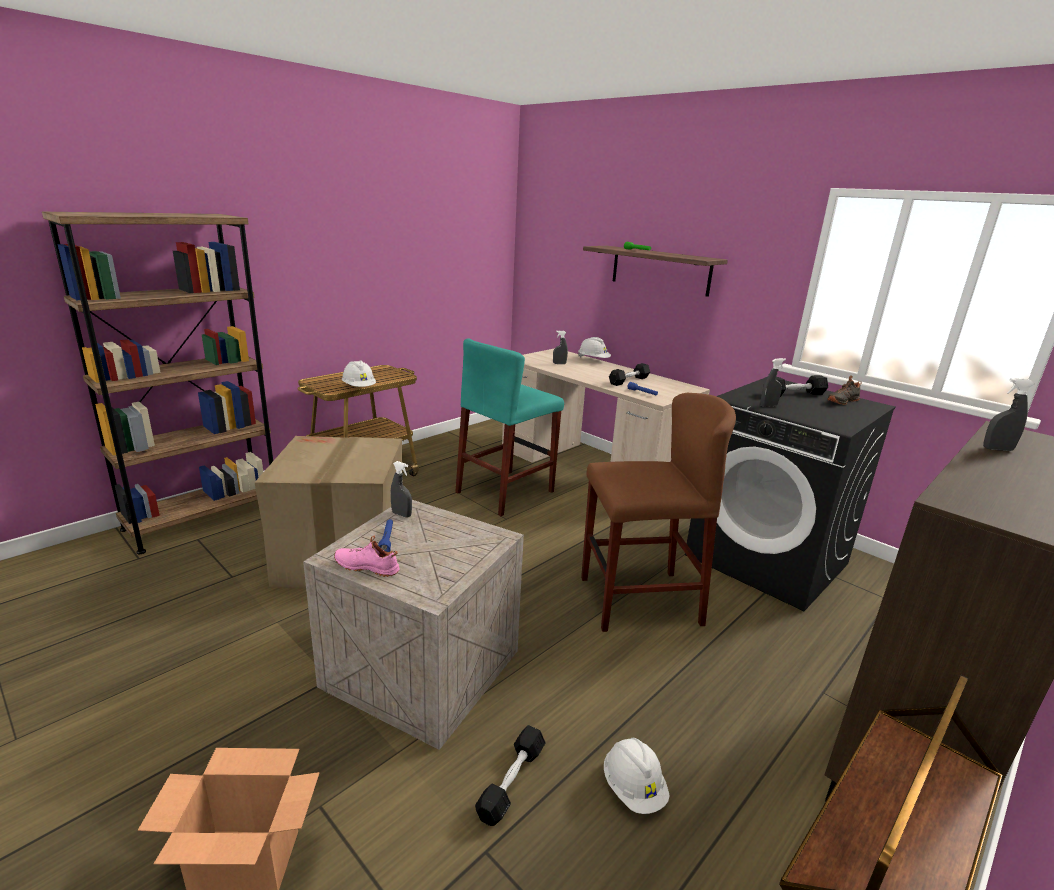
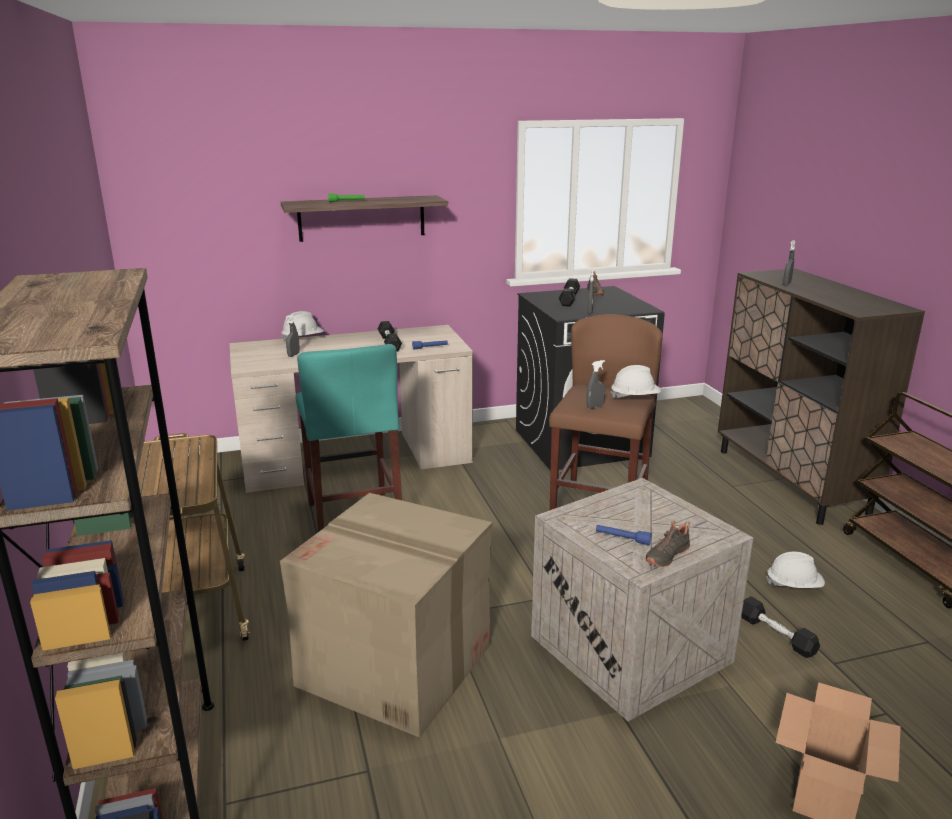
camera: 60 degrees left, 0 degrees up
pink shoe [334,536,400,577] -> black shoe [646,520,690,567]
white hard hat [342,360,376,387] -> white hard hat moved to [611,365,661,399]
grey spray bottle [391,461,412,518] -> grey spray bottle moved to [587,360,605,409]

